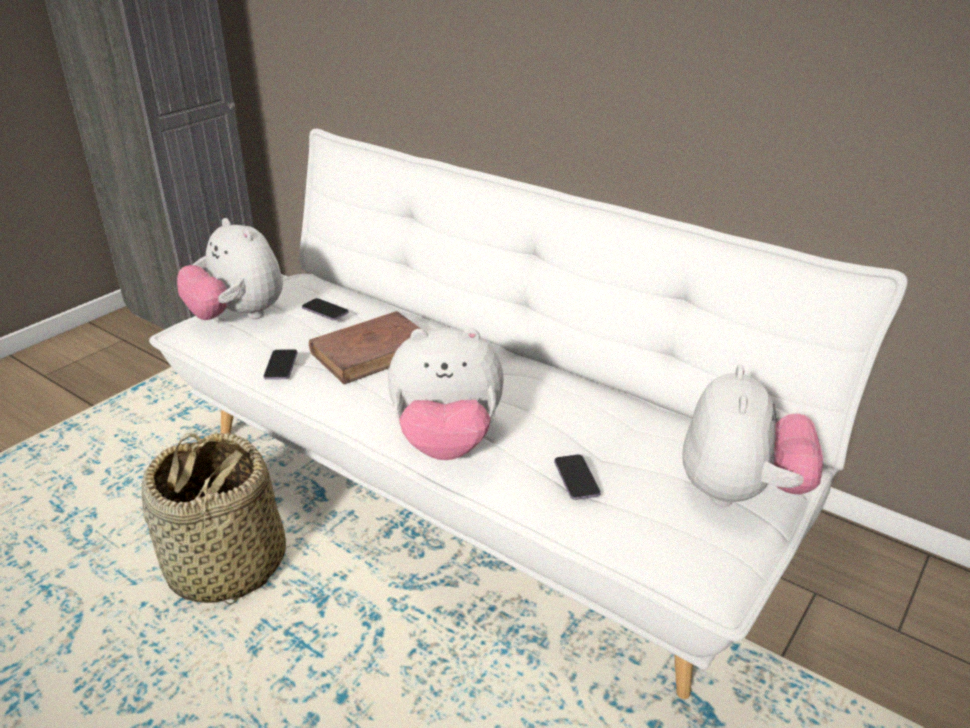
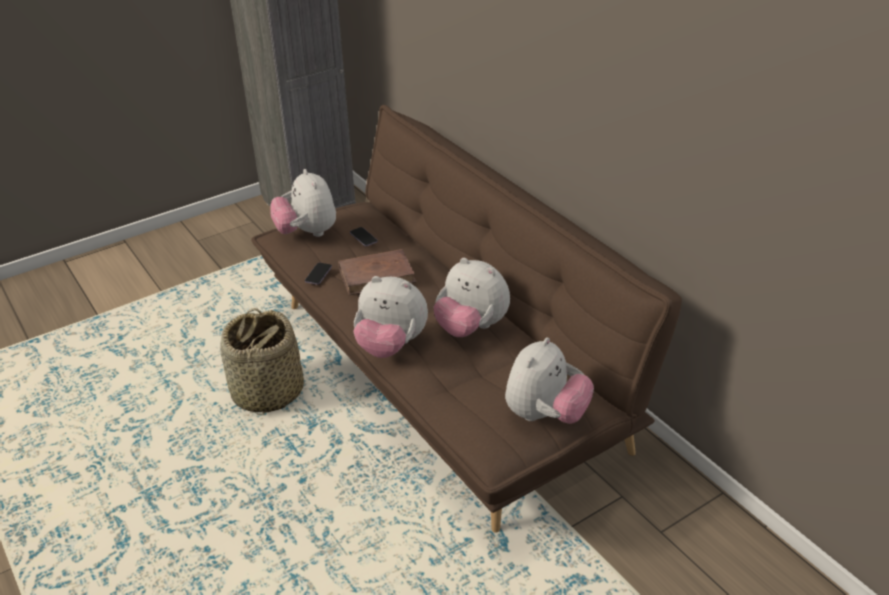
camera: 20 degrees right, 5 degrees up
white sofa [149,129,908,699] -> brown sofa [251,105,682,533]
phone [554,454,601,500] -> none
none -> plush toy [434,258,510,337]

